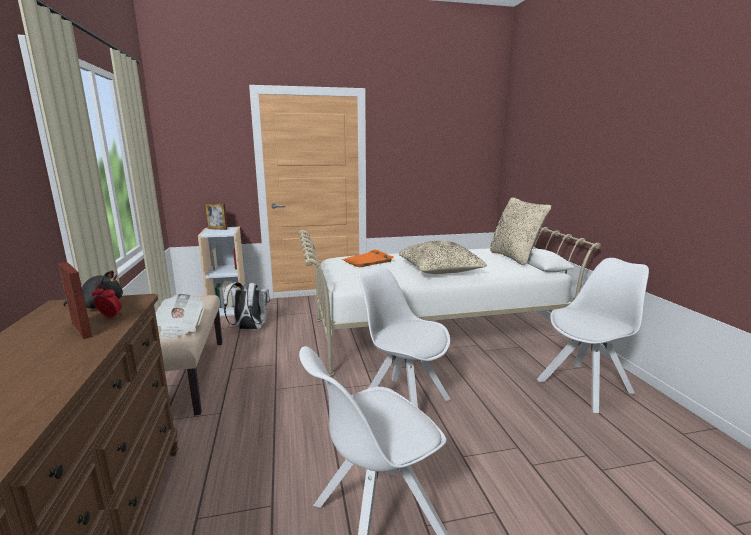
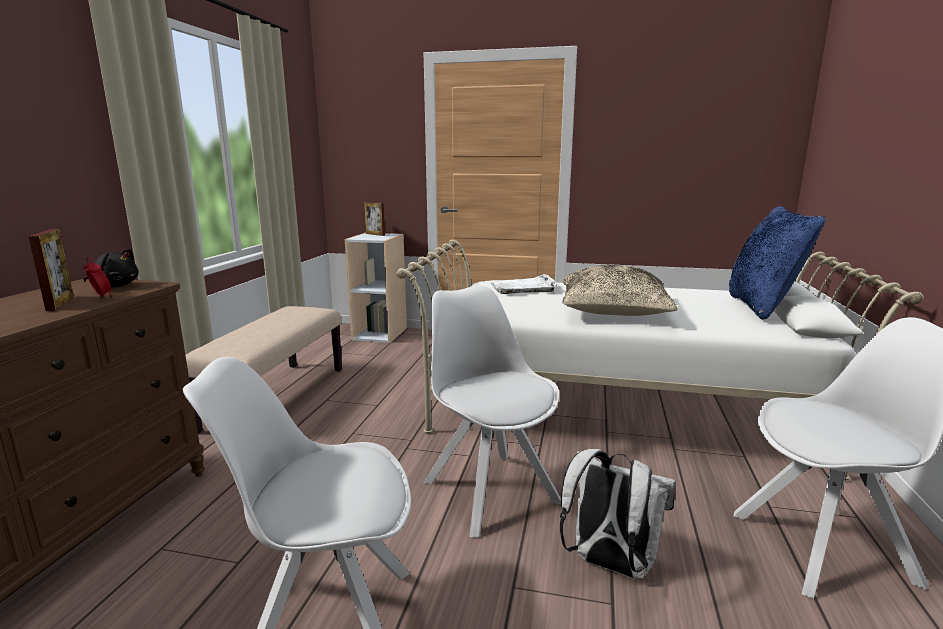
camera: 25 degrees right, 0 degrees up
newspaper [156,293,206,339] -> none
white backpack [223,282,270,329] -> white backpack moved to [560,449,676,579]
orange tray [341,250,394,267] -> white tray [490,274,559,294]
beige pillow [490,197,552,266] -> blue pillow [729,206,826,320]

